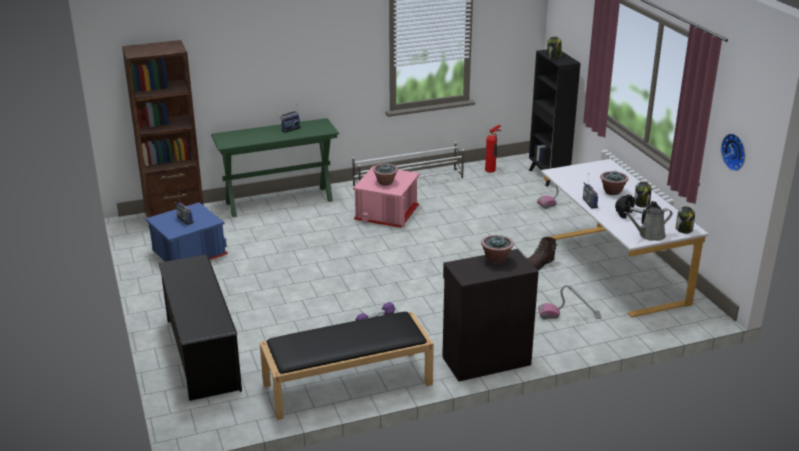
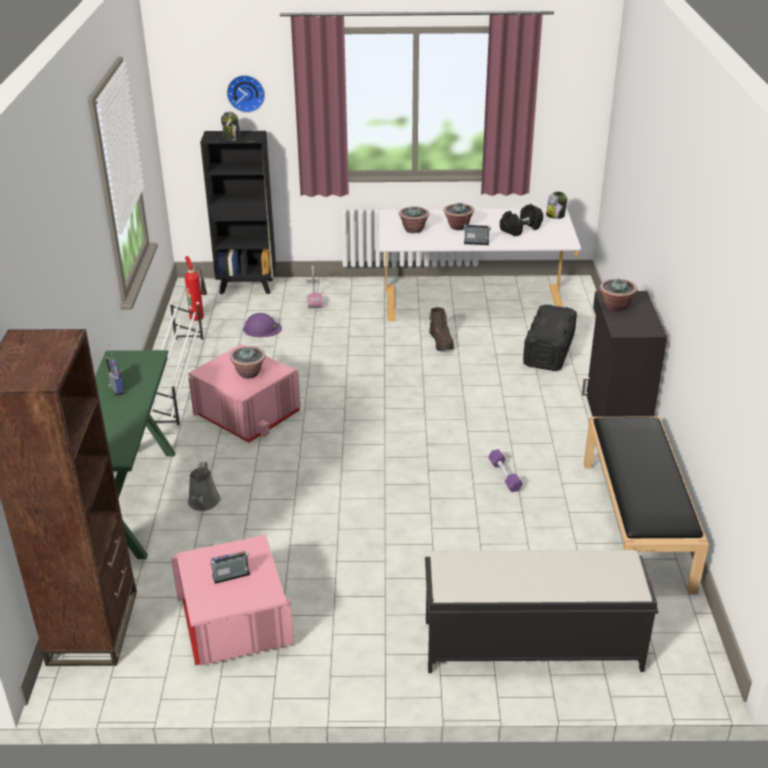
camera: 70 degrees left, 5 degrees up
blue storage box [145,202,228,262] -> pink storage box [171,535,294,666]
black shoe rack [158,255,242,401] -> black bench [425,550,659,673]
vacuum cleaner [538,285,602,320] -> black storage box [523,304,577,371]
grey watering can [624,208,673,241] -> grey watering can moved to [188,461,221,511]
jar [635,181,651,208] -> none
wall clock [721,133,745,171] -> wall clock moved to [227,75,265,113]
none -> purple hard hat [243,313,282,337]
none -> potted plant [399,205,430,233]

